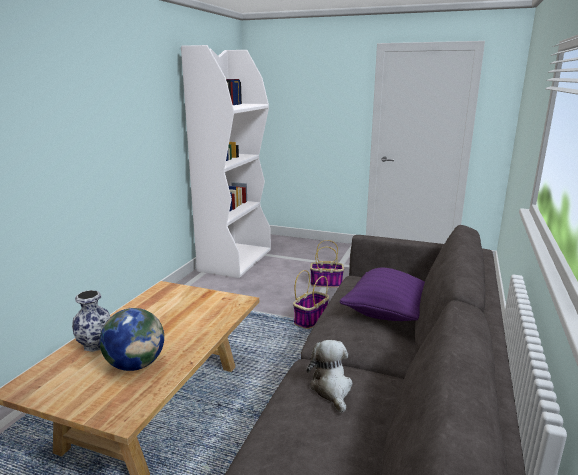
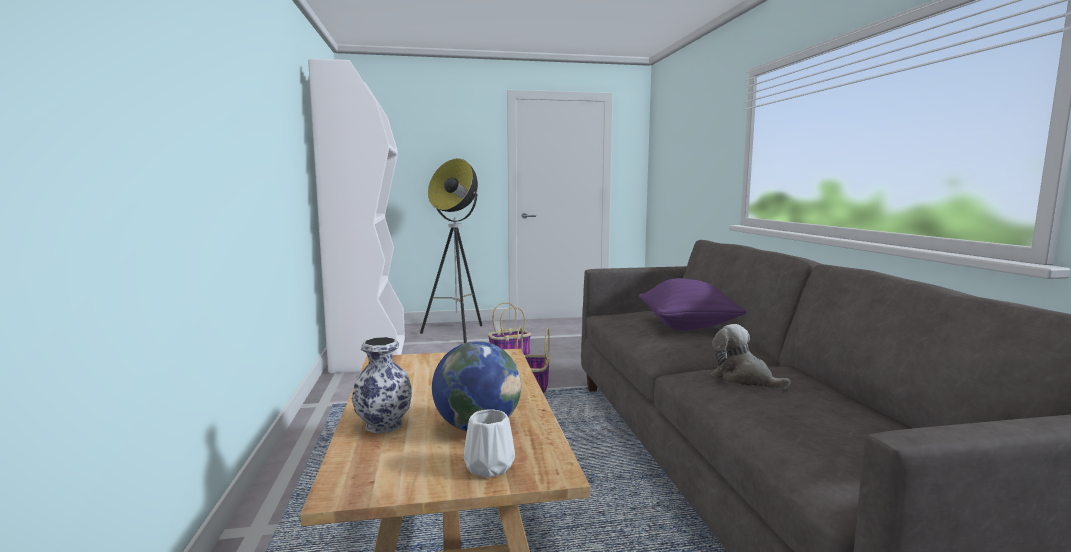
camera: 30 degrees left, 10 degrees down
none -> floor lamp [420,159,482,343]
none -> white vase [464,409,515,478]

